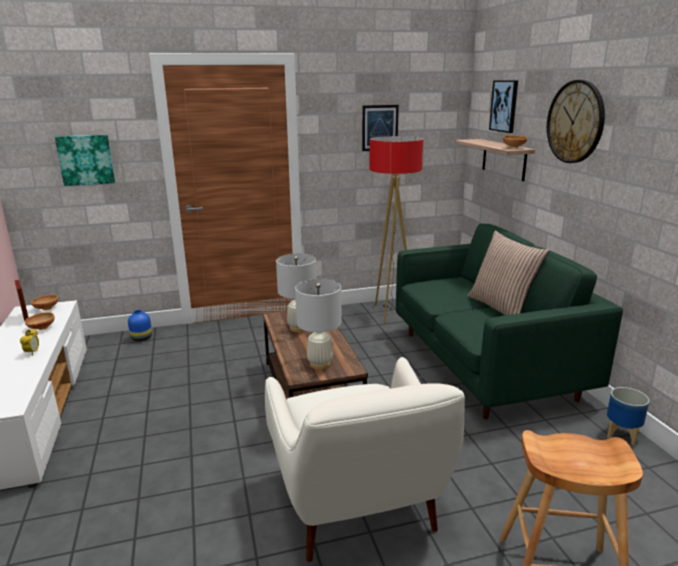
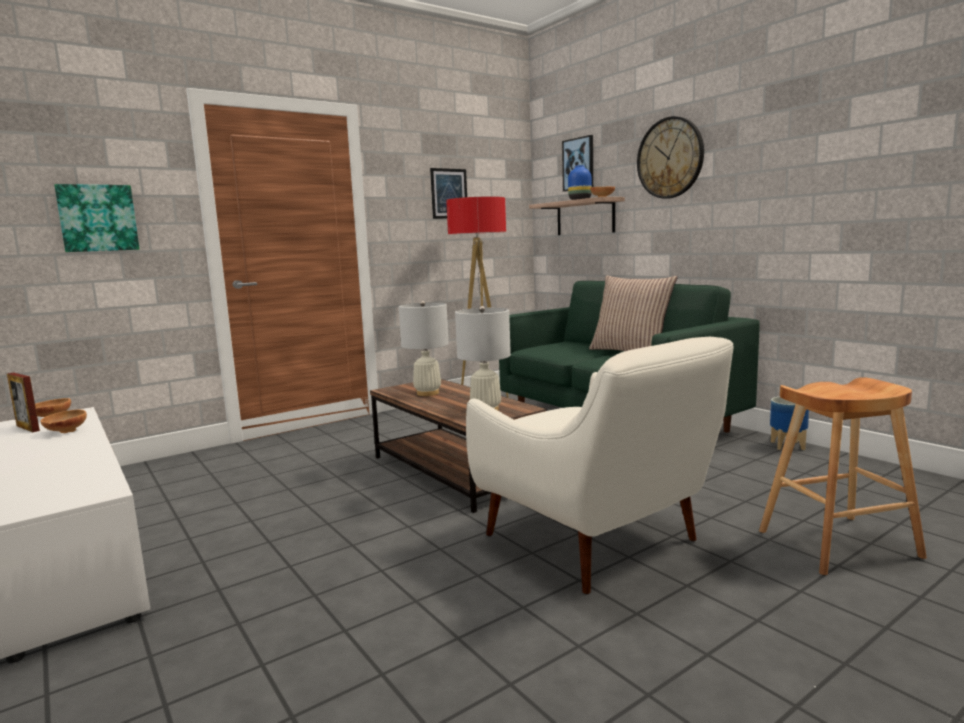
camera: 20 degrees left, 10 degrees down
alarm clock [20,329,39,355] -> none
blue vase [128,310,152,341] -> blue vase moved to [568,165,592,200]

